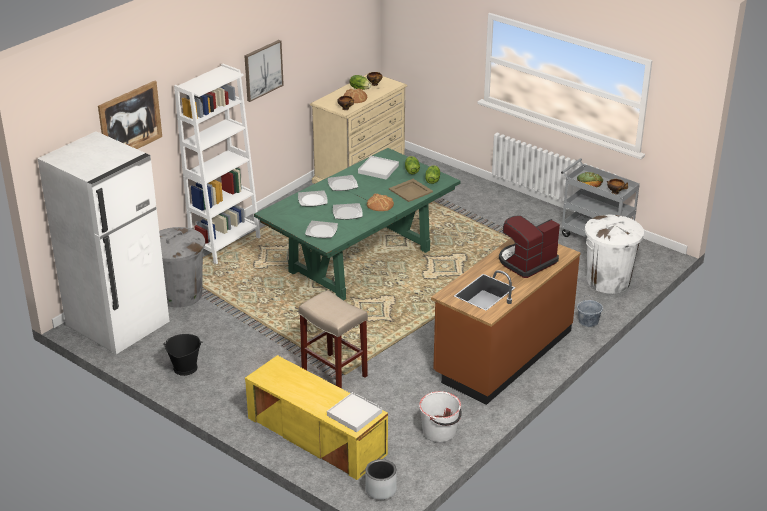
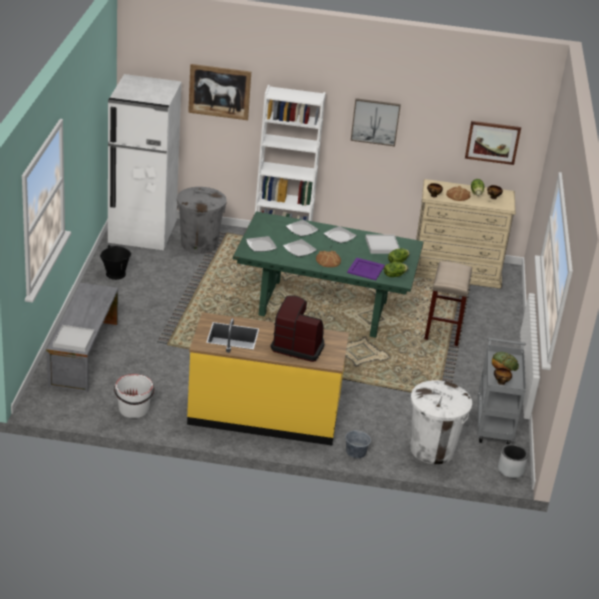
camera: 55 degrees right, 0 degrees up
yellow bench [245,355,388,480] -> grey bench [46,283,118,392]
beige stool [298,290,368,389] -> beige stool moved to [424,261,472,346]
grey planter [365,459,397,500] -> grey planter moved to [498,444,528,478]
beige tray [389,179,433,202] -> purple tray [347,257,385,280]
brown counter [431,238,580,405] -> yellow counter [187,312,349,445]
none -> picture [465,121,521,165]

